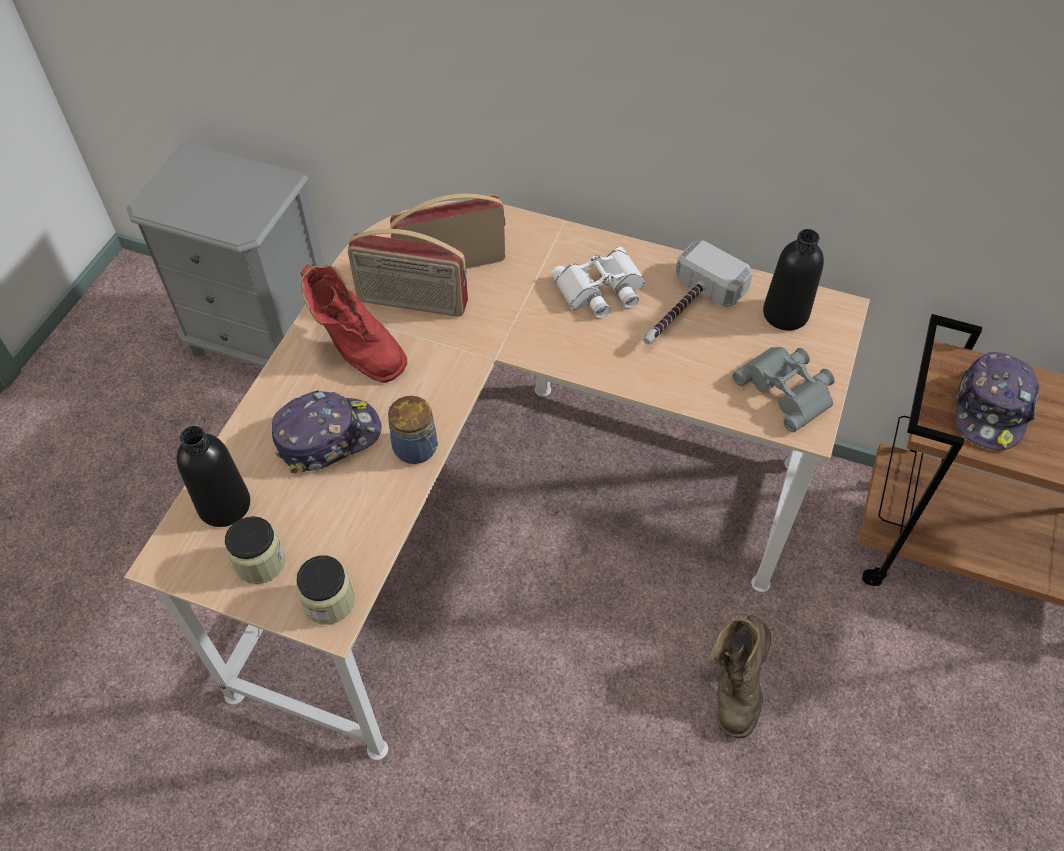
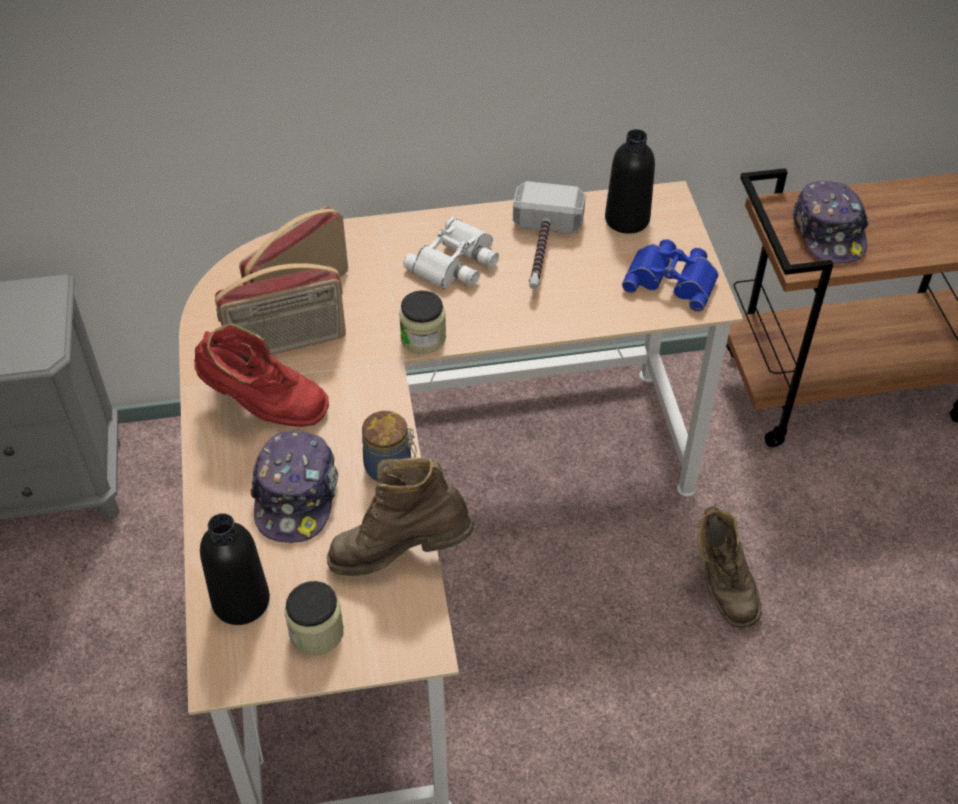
camera: 30 degrees left, 5 degrees down
cap [272,391,382,474] -> cap turned 150 degrees clockwise [250,431,338,543]
jar [296,555,355,625] -> jar moved to [399,290,446,354]
grey binoculars [733,347,835,432] -> blue binoculars [622,239,719,312]
none -> brown boot [327,458,474,576]

